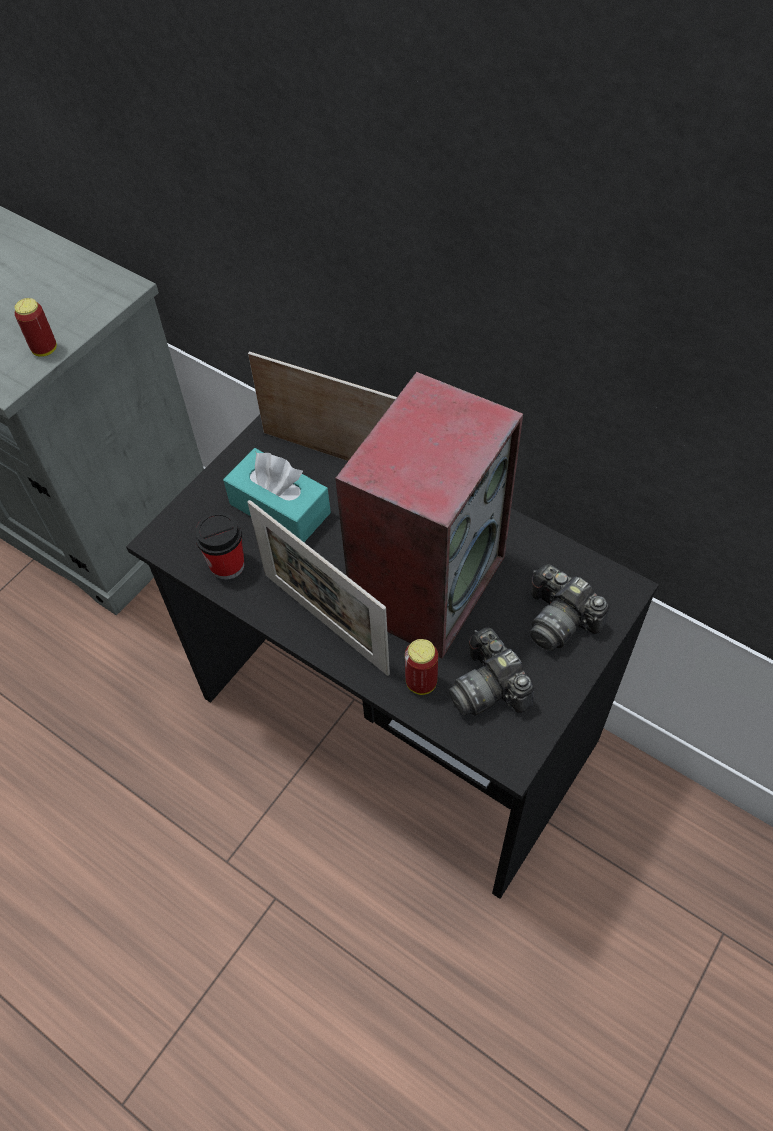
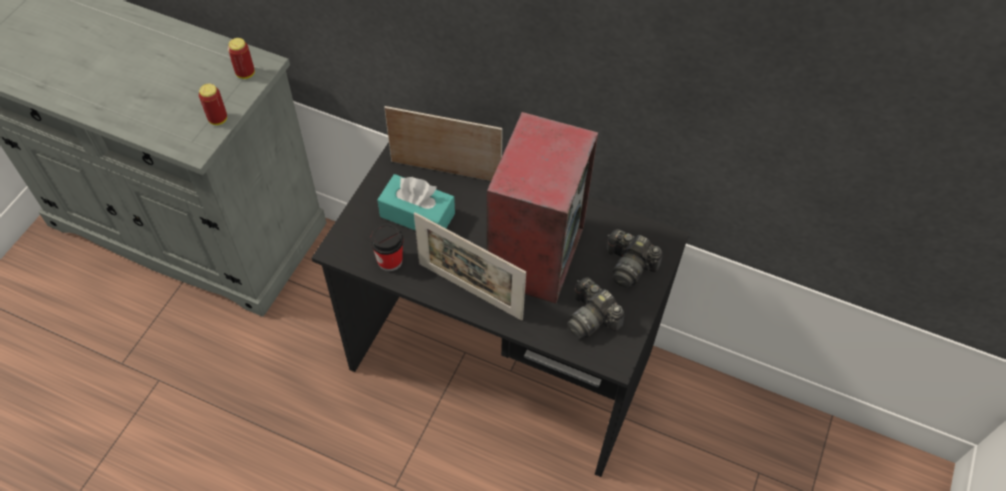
camera: 15 degrees left, 0 degrees up
can [405,639,438,695] -> can moved to [228,38,255,79]

